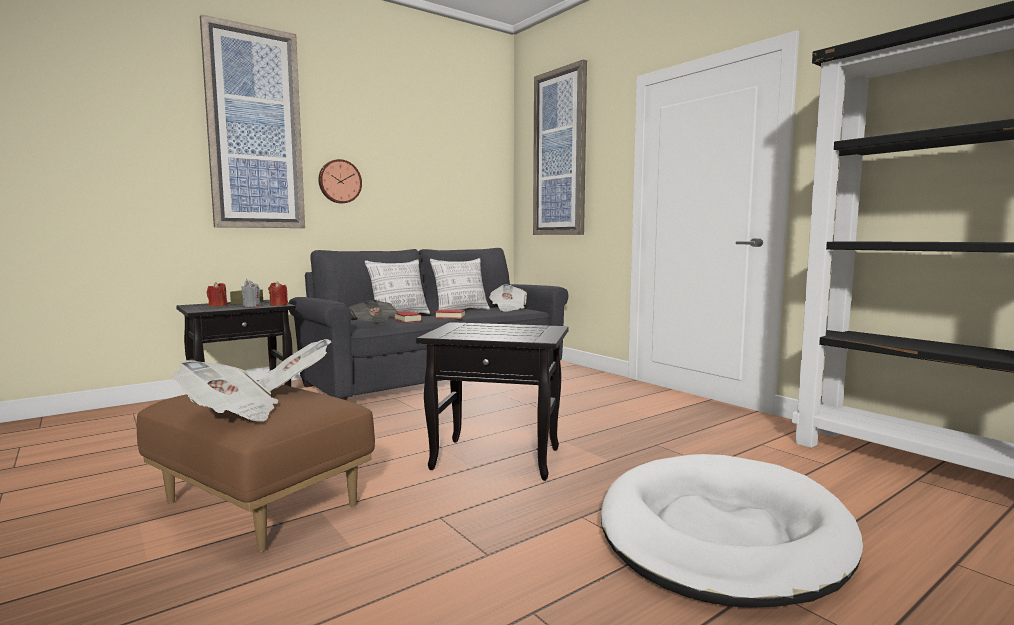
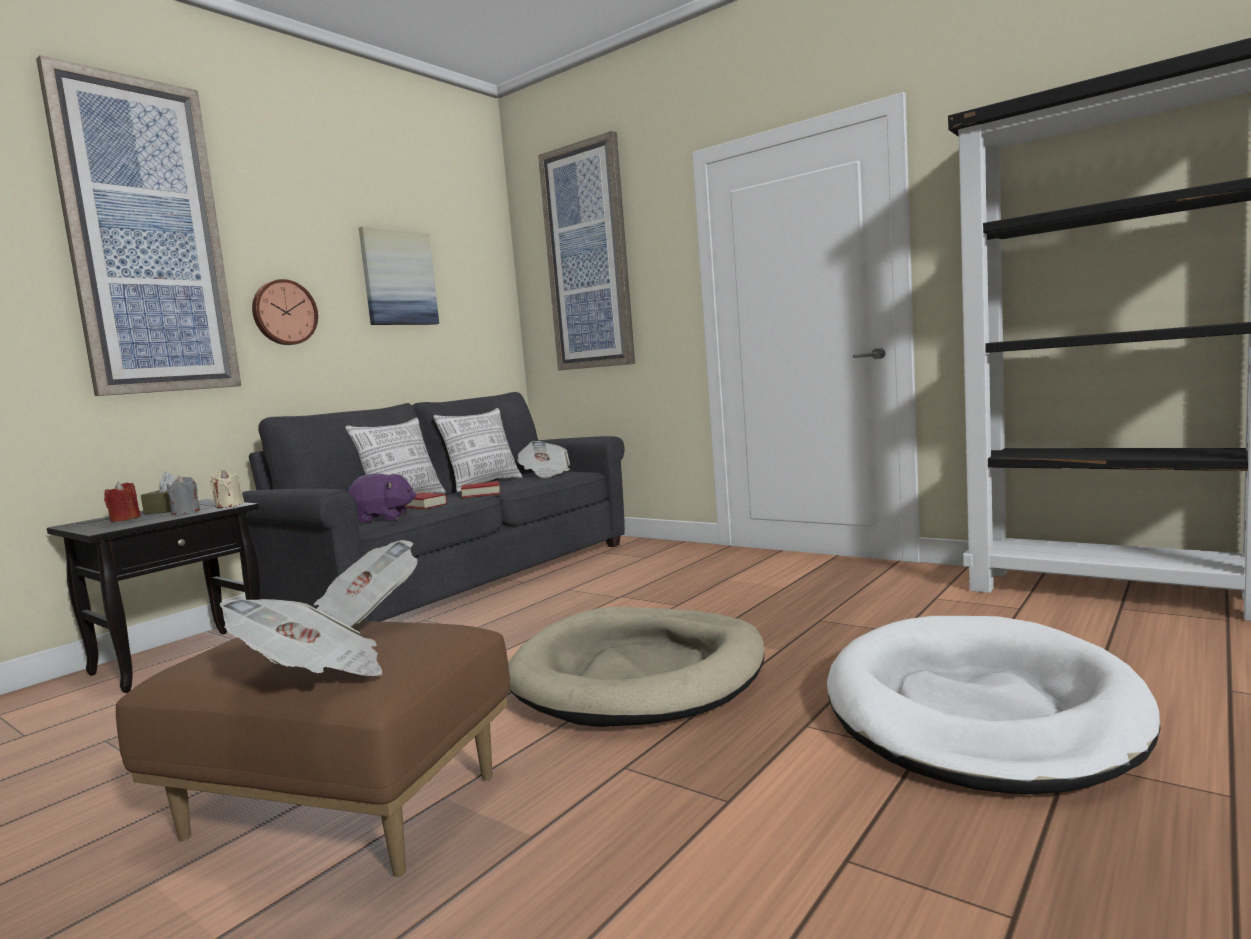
camera: 15 degrees left, 0 degrees up
red candle [268,281,288,306] -> beige candle [210,470,244,508]
newspaper [349,300,398,322] -> purple plush toy [348,474,416,523]
black side table [416,322,569,481] -> beige dog bed [508,607,765,727]
none -> picture [359,226,439,325]

